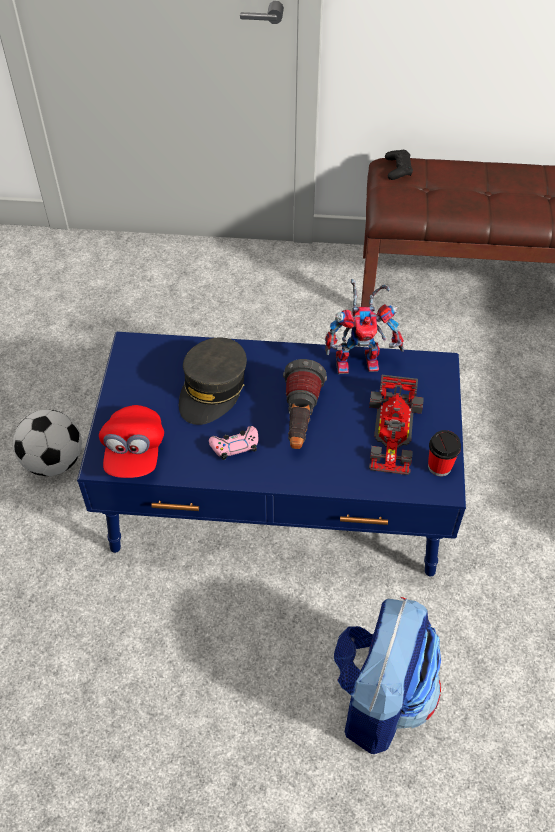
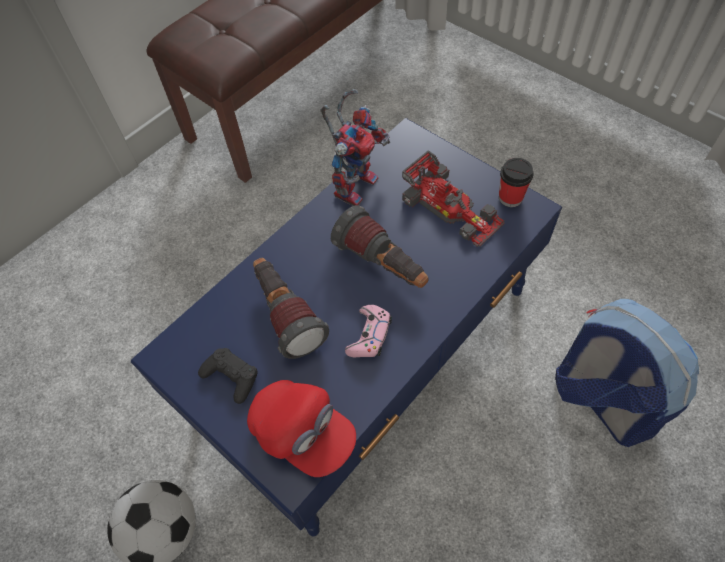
camera: 50 degrees left, 5 degrees up
grey cap [179,337,247,425] -> flashlight [253,258,329,359]
black game controller [385,150,413,180] -> black game controller moved to [198,348,258,404]

